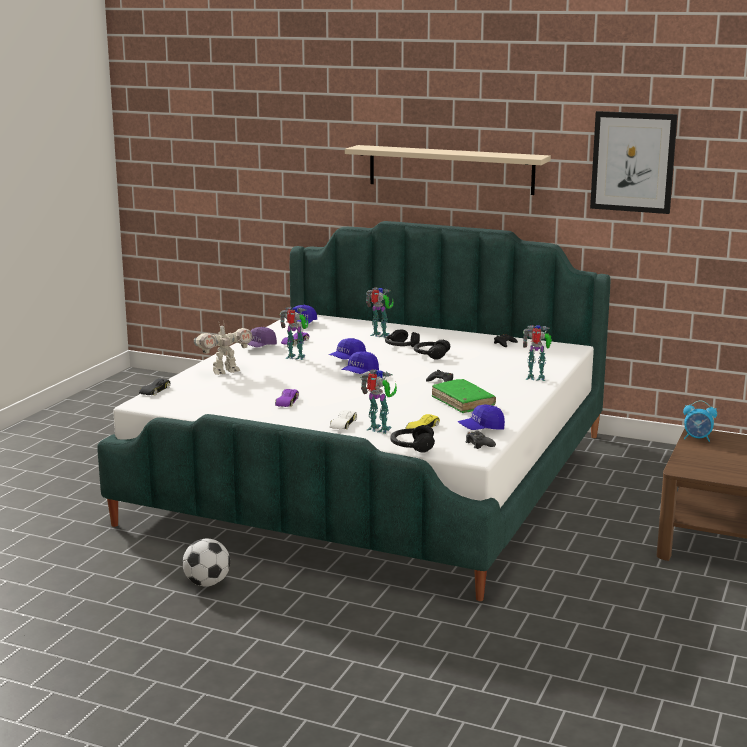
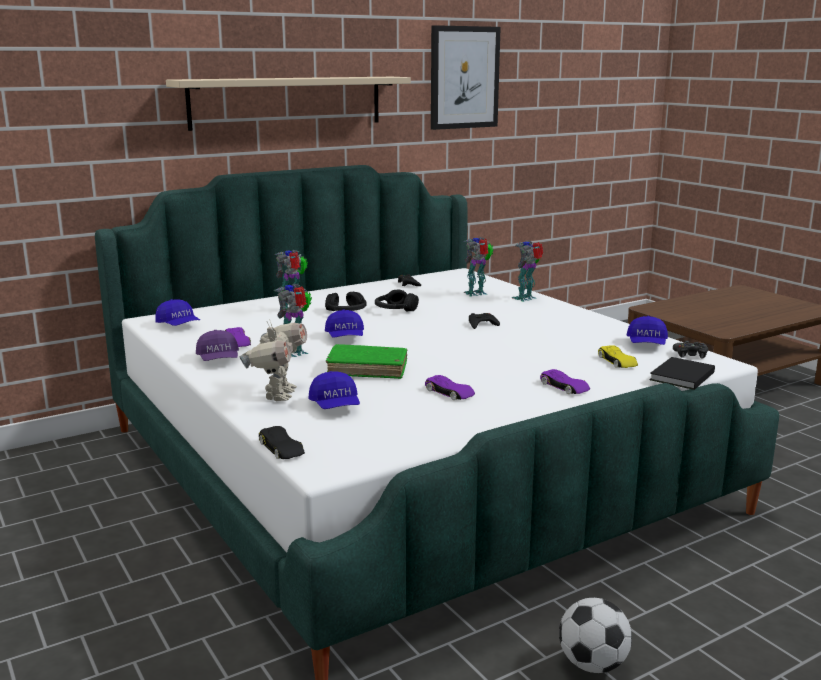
camera: 55 degrees left, 0 degrees up
white toy car [330,410,357,430] -> purple toy car [540,369,590,394]
blue cap [341,351,379,374] -> blue cap moved to [308,371,360,409]
toy robot [361,369,397,434] -> toy robot moved to [464,237,494,297]
black headphones [391,425,435,453] -> black book [650,357,715,390]
green book [432,379,496,413] -> green book moved to [326,344,407,379]
alarm clock [683,400,717,442] -> none

